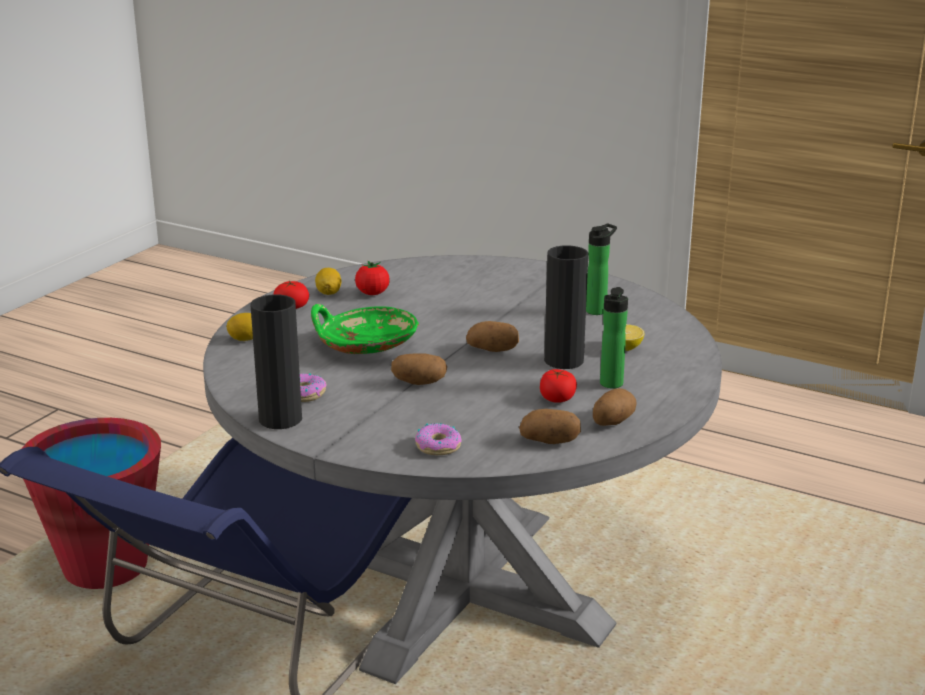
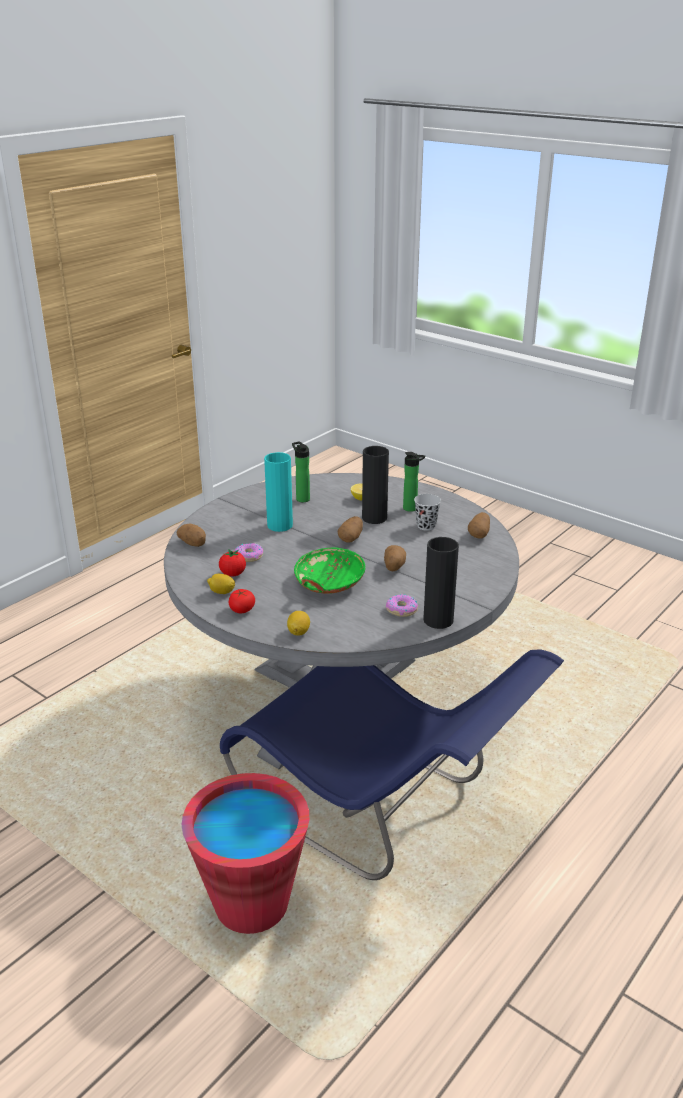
camera: 80 degrees left, 5 degrees up
donut [415,423,462,455] -> donut moved to [234,543,263,562]
tomato [540,369,577,403] -> black cup [414,494,441,531]
potato [593,388,637,426] -> potato moved to [177,524,206,547]
none -> turquoise vase [264,452,293,532]

